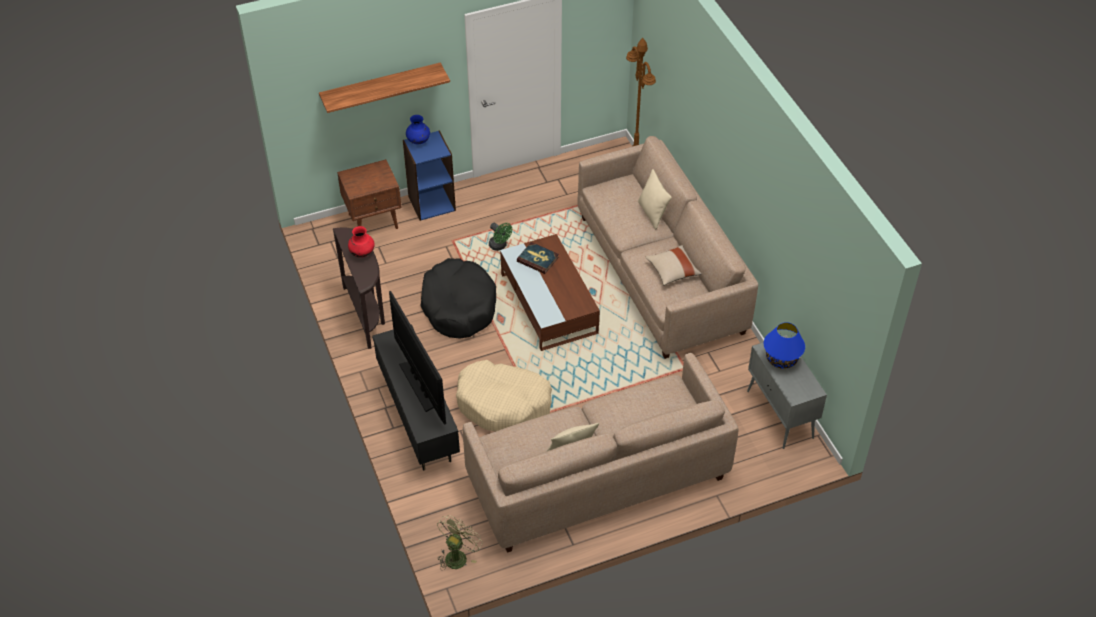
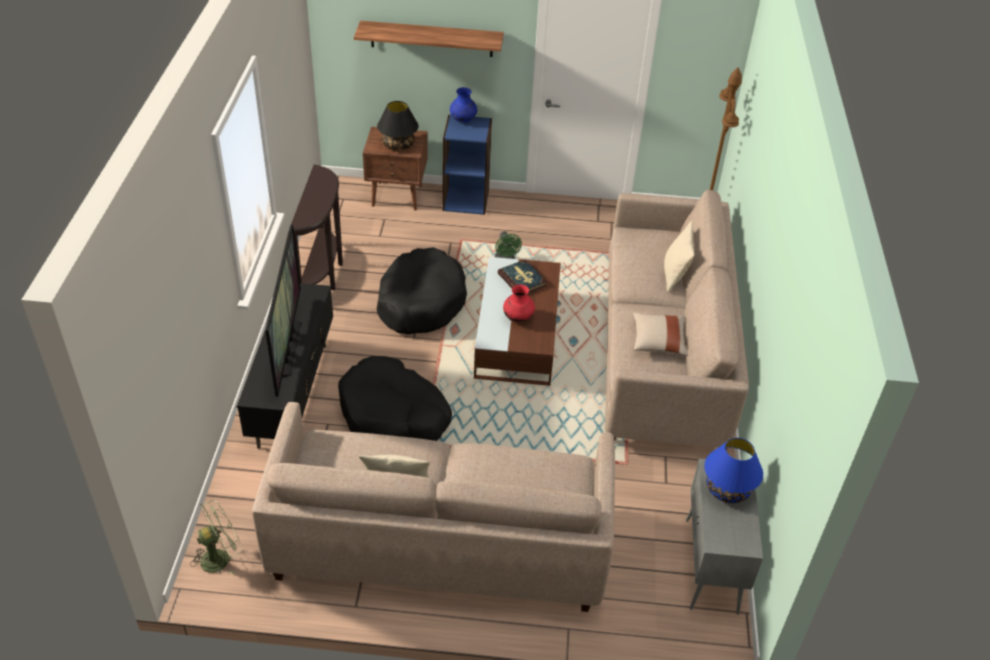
camera: 25 degrees right, 5 degrees down
red vase [348,226,375,258] -> red vase moved to [503,284,535,322]
beige dog bed [456,360,552,431] -> black dog bed [338,356,452,441]
none -> black table lamp [377,101,419,151]

